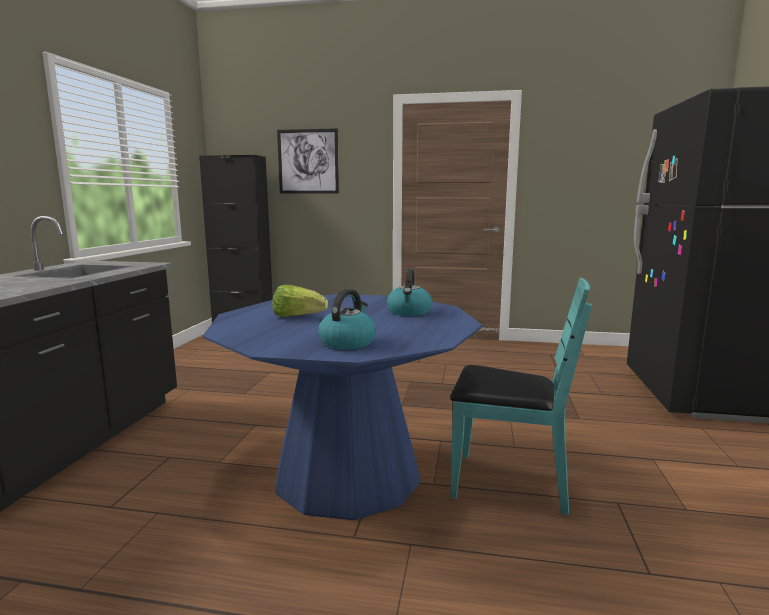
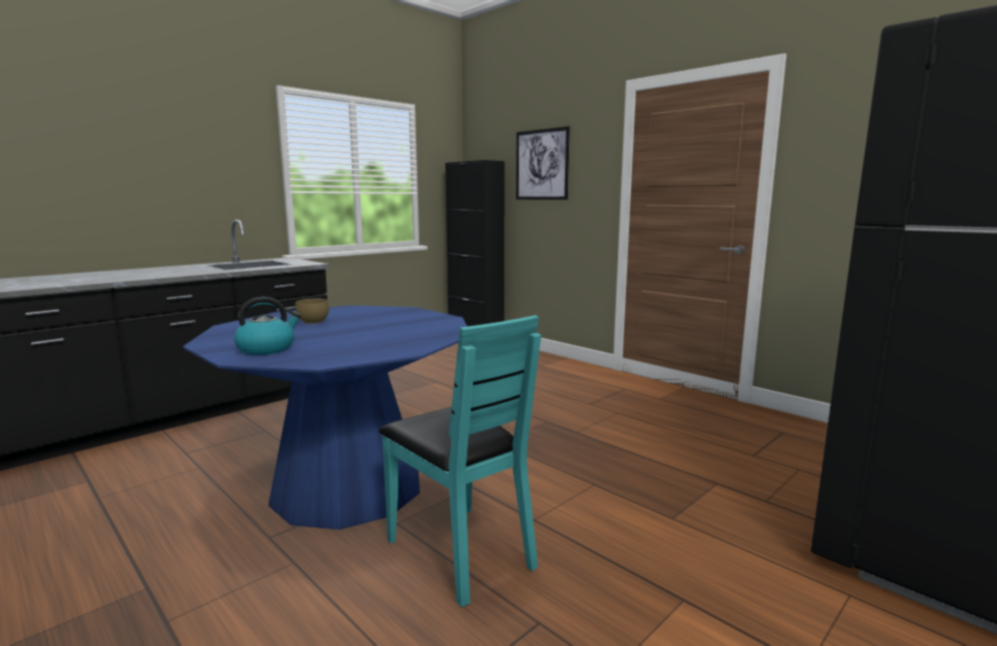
camera: 35 degrees right, 0 degrees up
lettuce [272,285,328,317] -> brown bowl [295,299,329,324]
kettle [387,269,432,316] -> none

